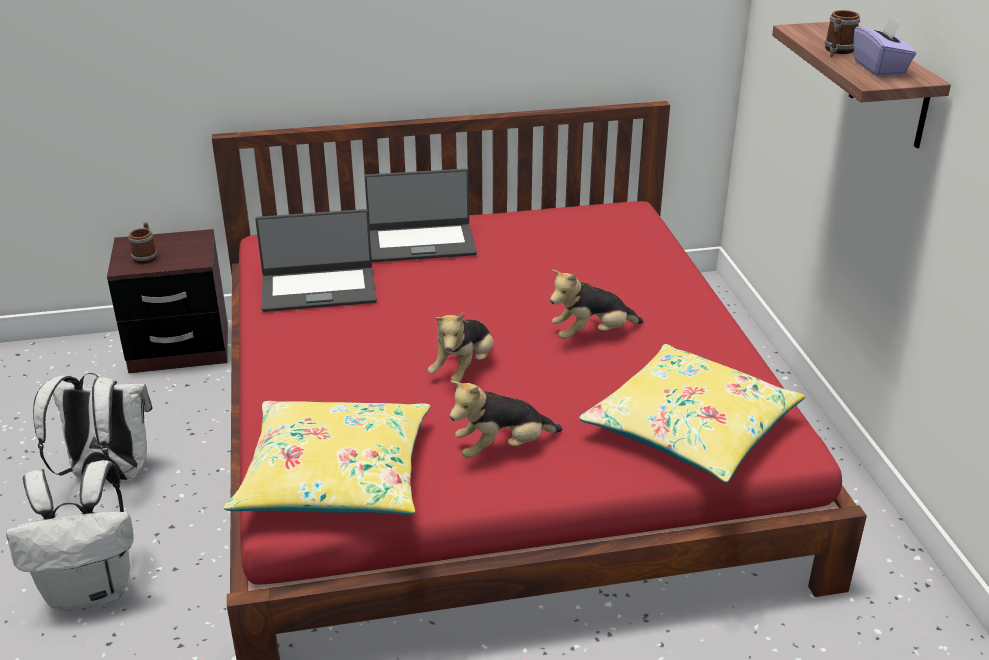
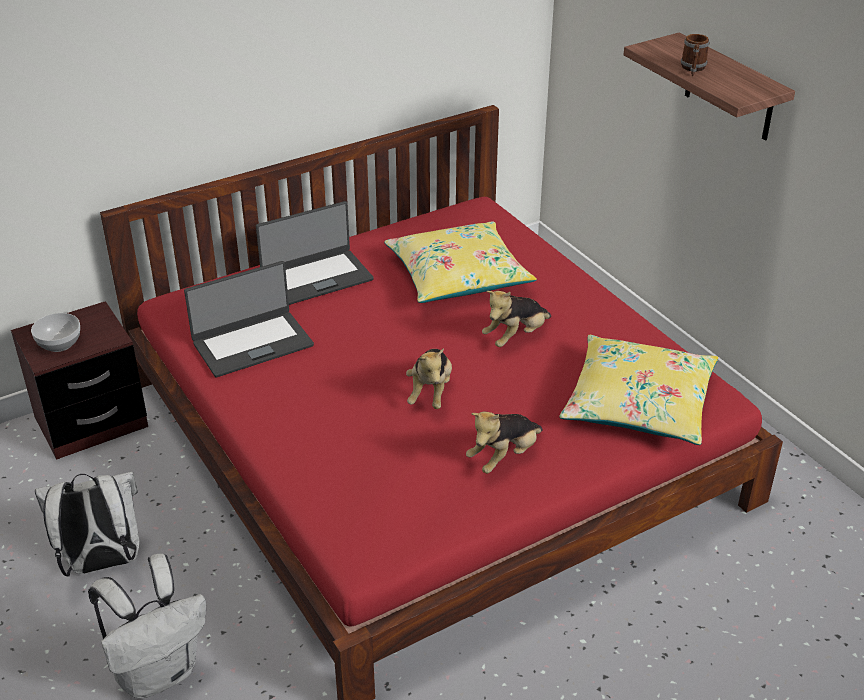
camera: 20 degrees left, 5 degrees up
mug [129,222,157,264] -> bowl [31,313,80,352]
yellow pillow [224,401,430,515] -> yellow pillow moved to [384,221,537,303]
purple tissue box [854,16,916,77] -> none

